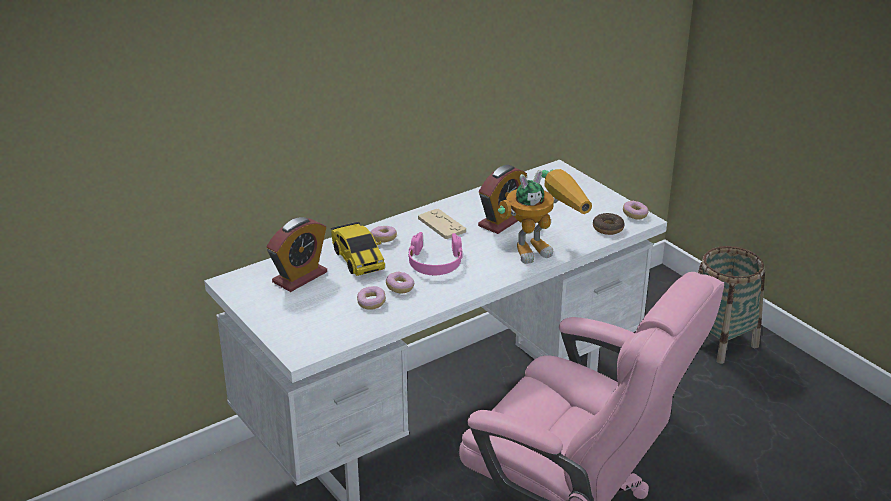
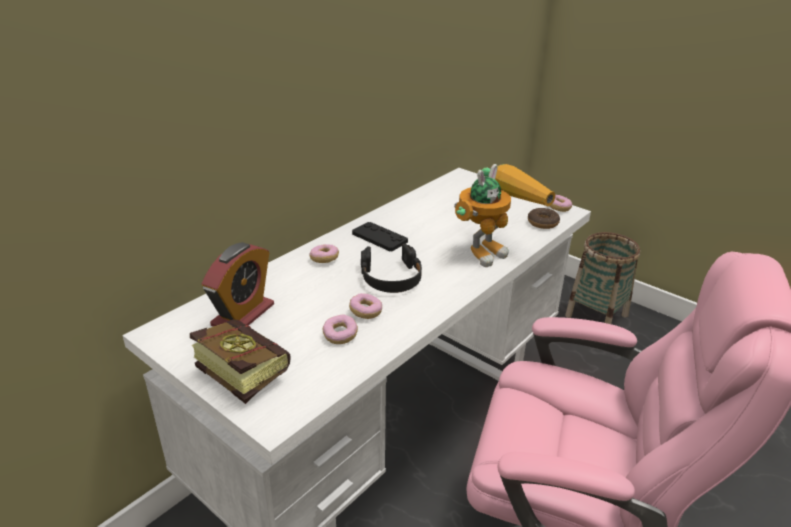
camera: 15 degrees left, 0 degrees up
toy car [331,222,385,276] -> none
pink headphones [408,232,463,275] -> black headphones [361,244,422,293]
beige game controller [418,209,466,239] -> black game controller [352,222,408,251]
alarm clock [478,165,527,234] -> none
none -> book [190,319,291,404]

